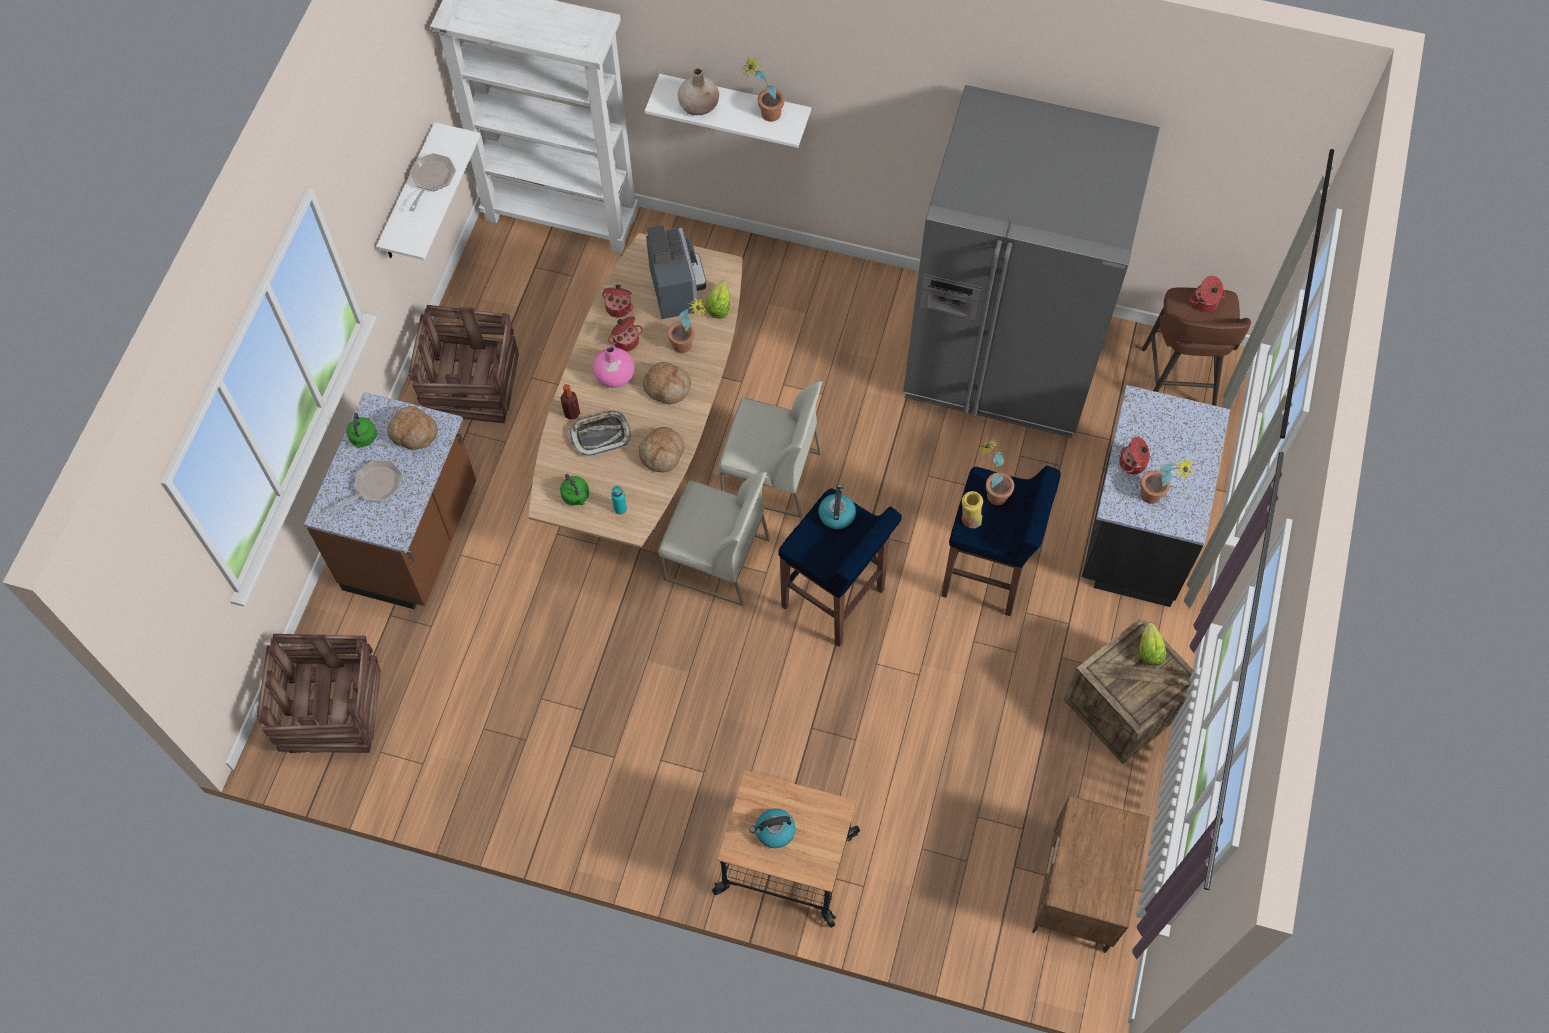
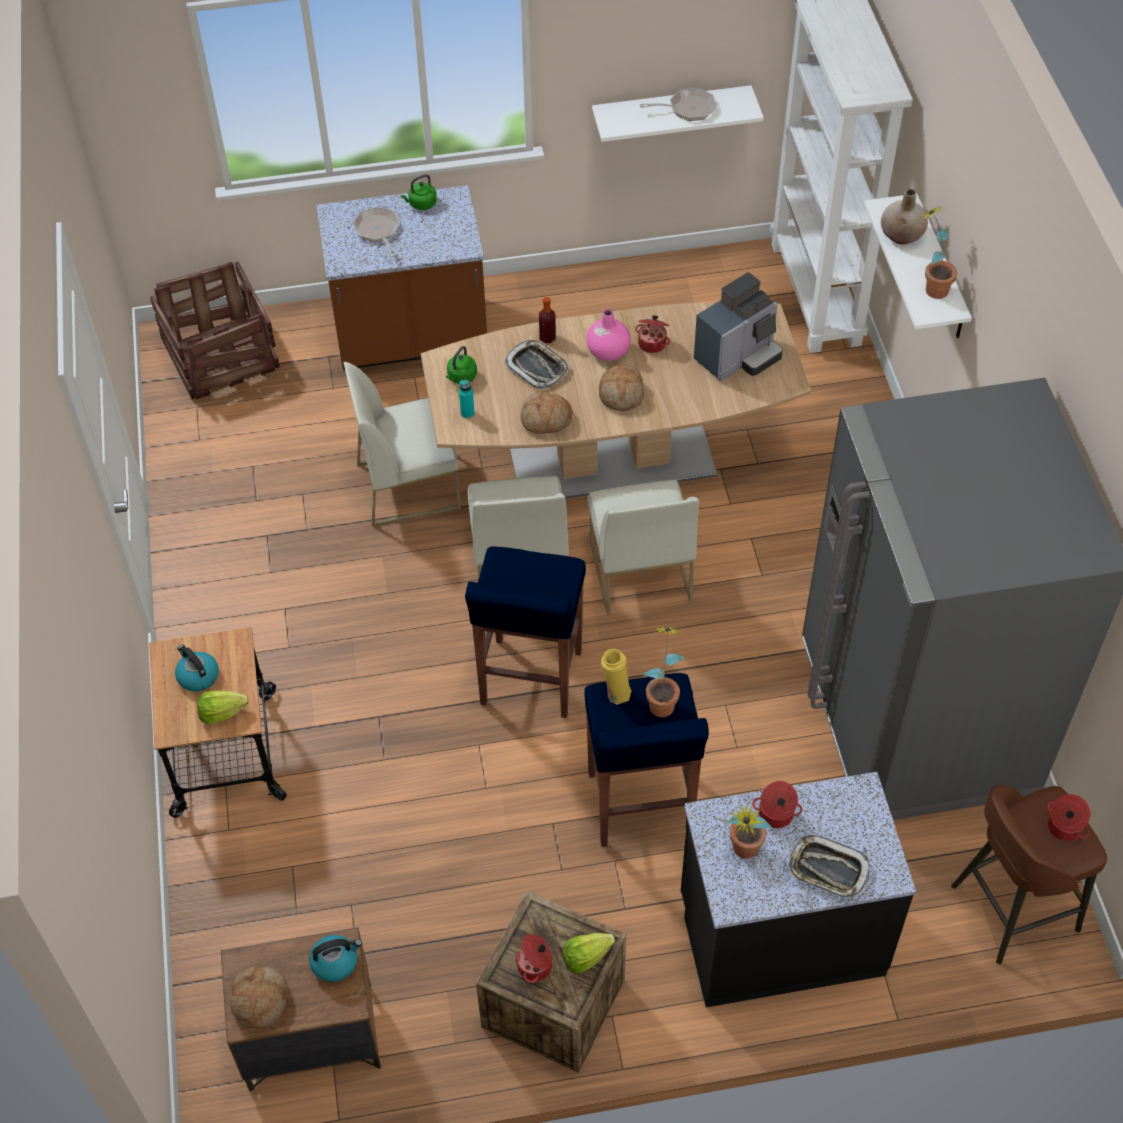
camera: 65 degrees right, 10 degrees down
frying pan [331,460,402,514] -> frying pan turned 135 degrees counterclockwise [352,207,400,257]
bread [387,406,438,450] -> bread moved to [230,966,288,1029]
crate [409,305,519,423] -> none
cooking pot [602,285,633,317] -> cooking pot moved to [515,934,552,983]
potted plant [667,297,708,353] -> none
lettuce [705,280,730,319] -> lettuce moved to [197,691,249,724]
kettle [818,484,856,529] -> kettle moved to [309,935,362,982]
none -> white chair [343,362,461,527]
none -> tray [788,835,869,898]

